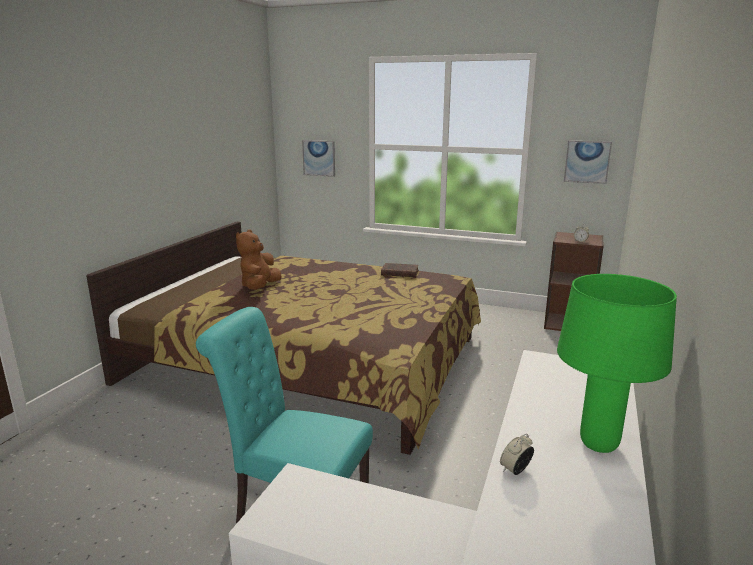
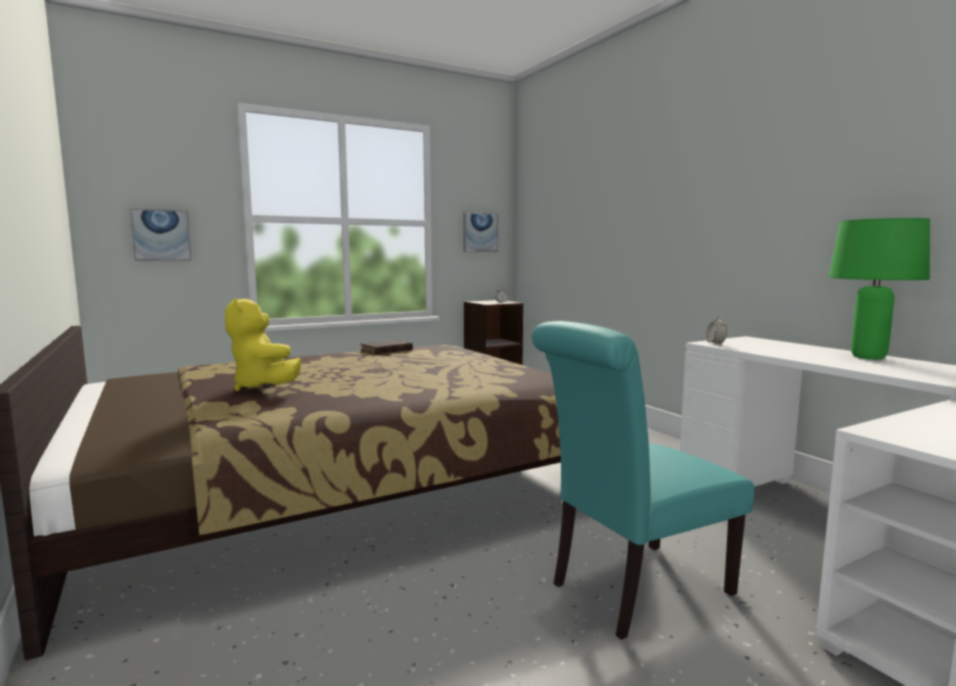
camera: 50 degrees left, 10 degrees down
brown plush toy [236,230,282,290] -> yellow plush toy [225,298,301,391]
alarm clock [500,434,534,475] -> alarm clock moved to [706,315,727,344]

